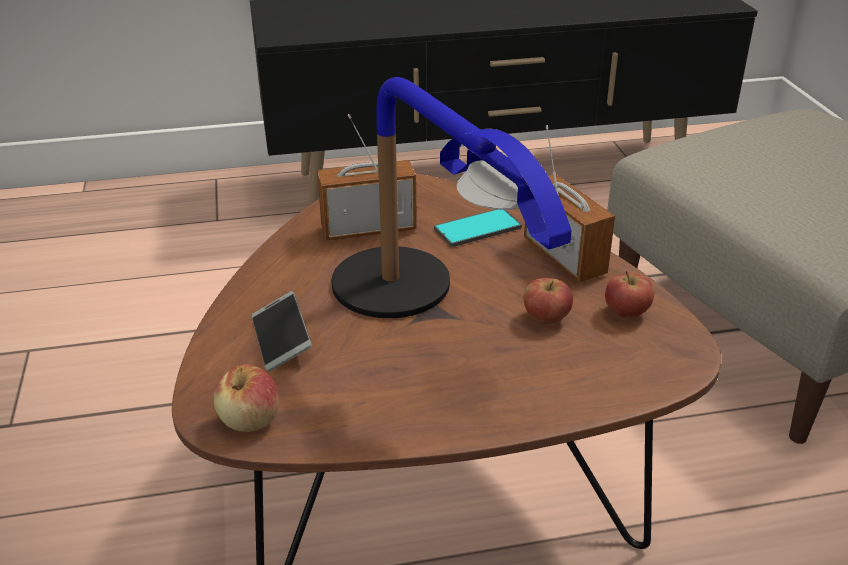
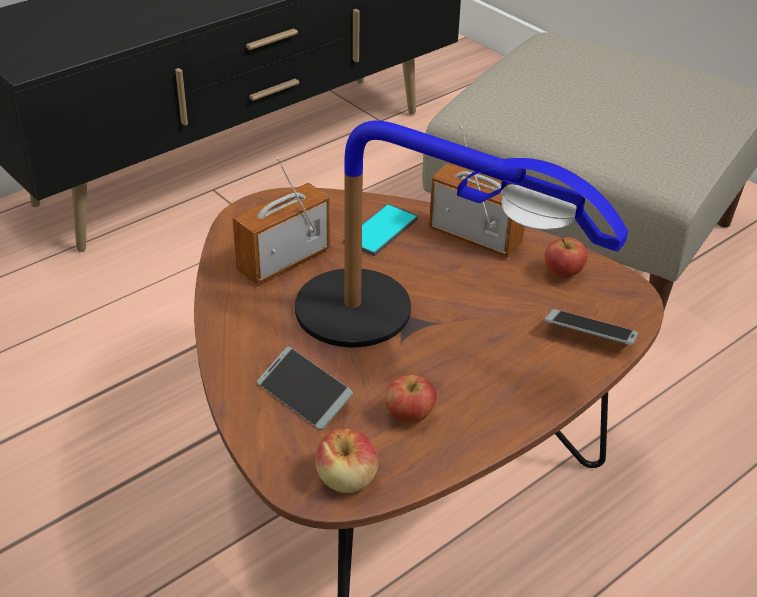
camera: 30 degrees left, 5 degrees up
apple [524,278,573,324] -> apple moved to [385,375,437,424]
none -> phone [544,309,638,345]

